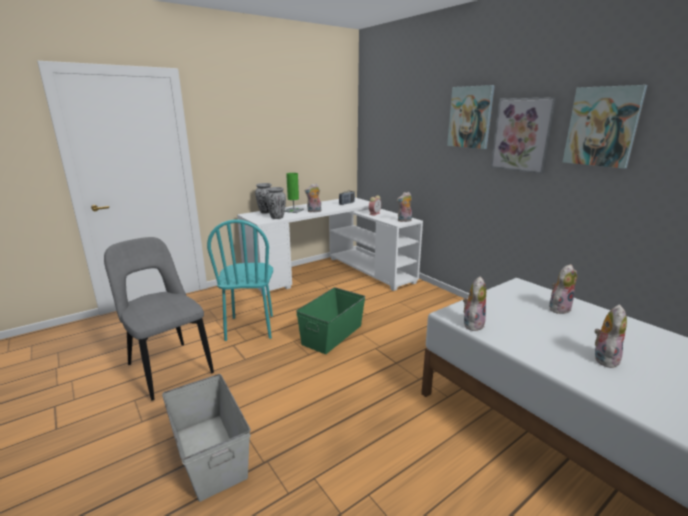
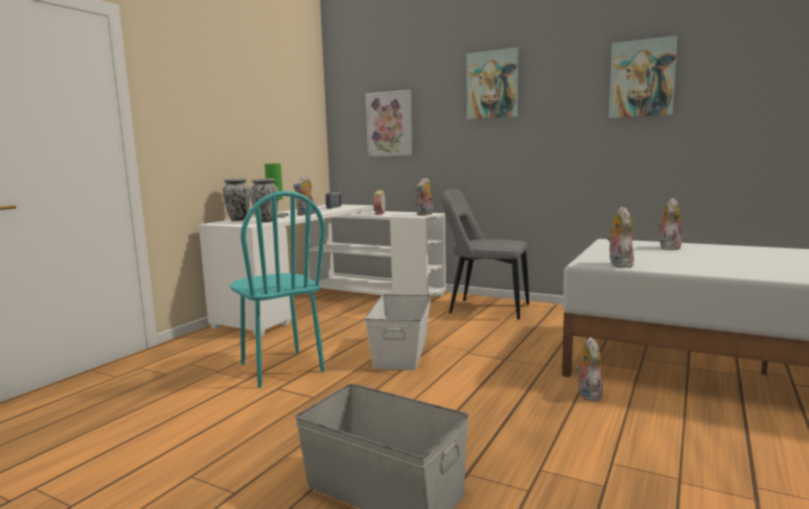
camera: 25 degrees left, 10 degrees down
grey chair [104,237,214,401] -> grey chair moved to [442,189,529,320]
green storage box [296,287,366,354] -> white storage box [364,294,431,370]
picture [491,97,557,174] -> picture moved to [366,90,414,157]
plush toy [594,304,627,368] -> plush toy moved to [575,337,603,402]

